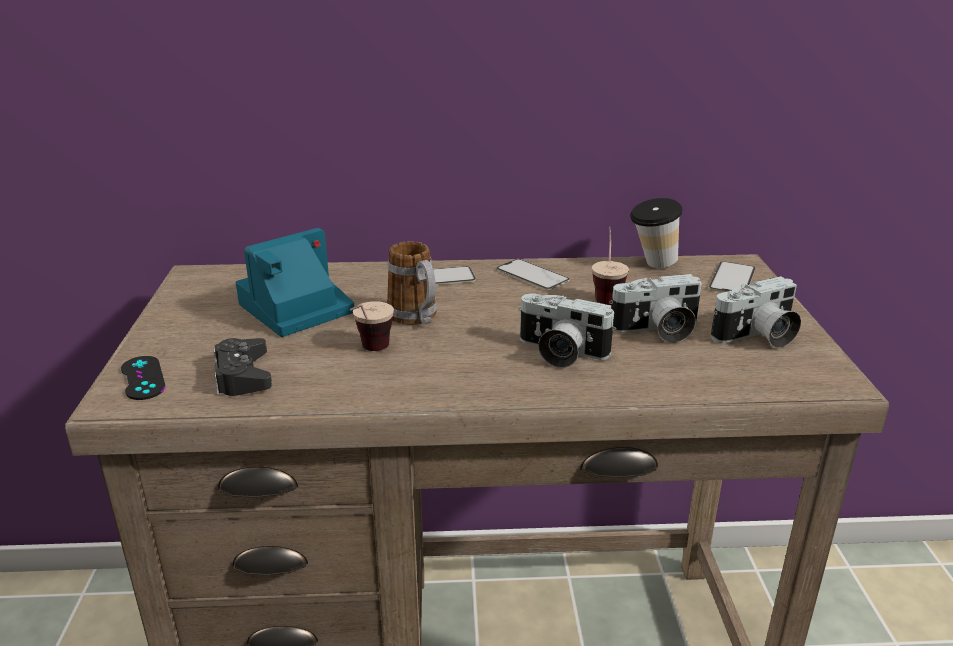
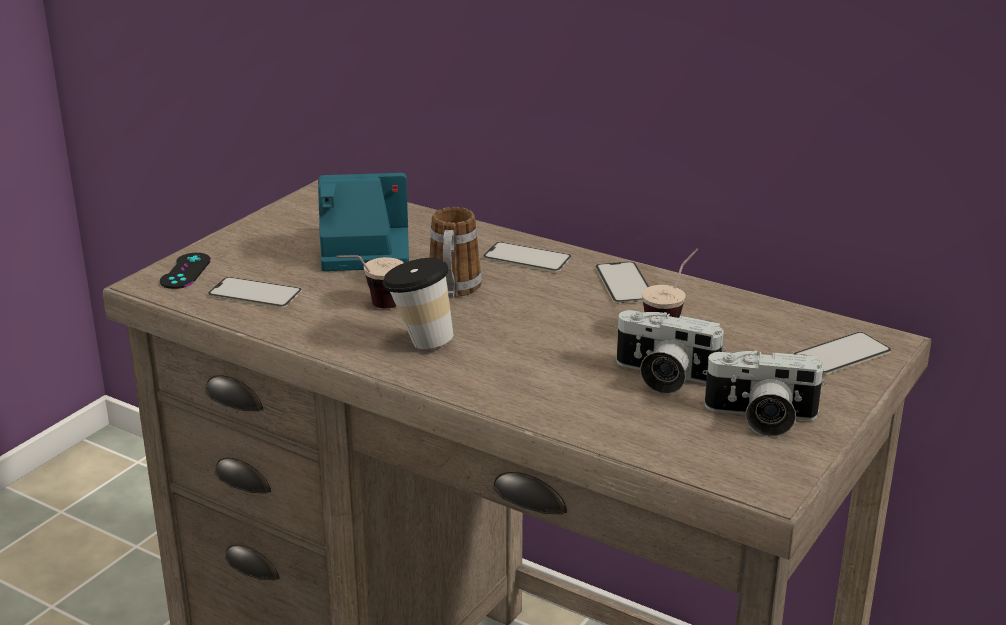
camera: 35 degrees right, 0 degrees up
black game controller [214,338,272,396] -> phone [208,277,302,308]
camera [518,294,616,368] -> none
cup [630,198,682,268] -> cup moved to [382,258,453,349]

